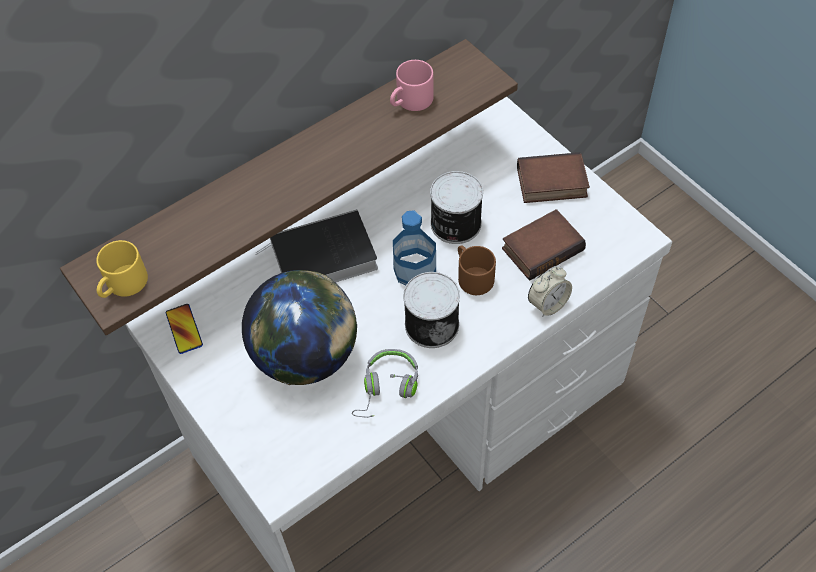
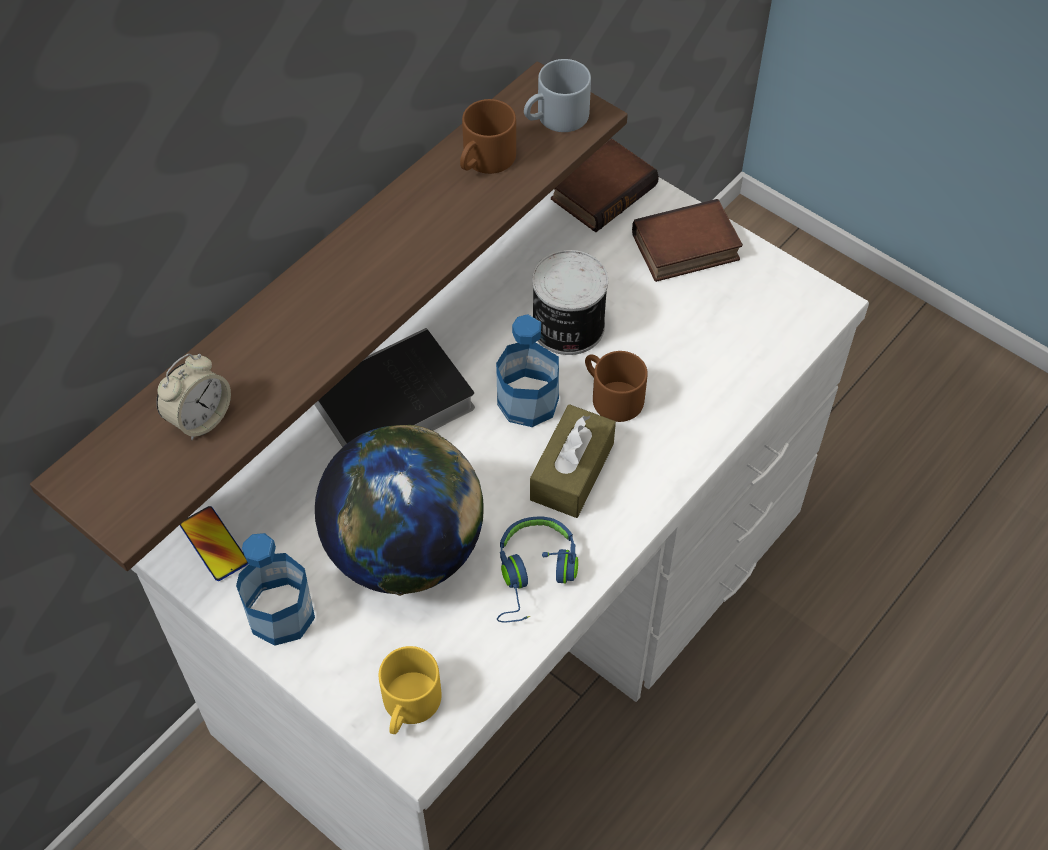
camera: 15 degrees left, 0 degrees up
yellow mug [96,240,148,298] -> yellow mug moved to [379,646,442,734]
grey headphones [352,349,418,418] -> blue headphones [497,516,578,623]
pink mug [390,60,434,111] -> brown mug [460,99,516,174]
can [403,272,460,348] -> brown tissue box [530,404,616,518]
book [502,209,586,280] -> book moved to [551,139,659,232]
alarm clock [528,266,572,317] -> alarm clock moved to [156,354,231,440]
none -> bottle [236,533,315,646]
none -> grey mug [524,59,591,132]

